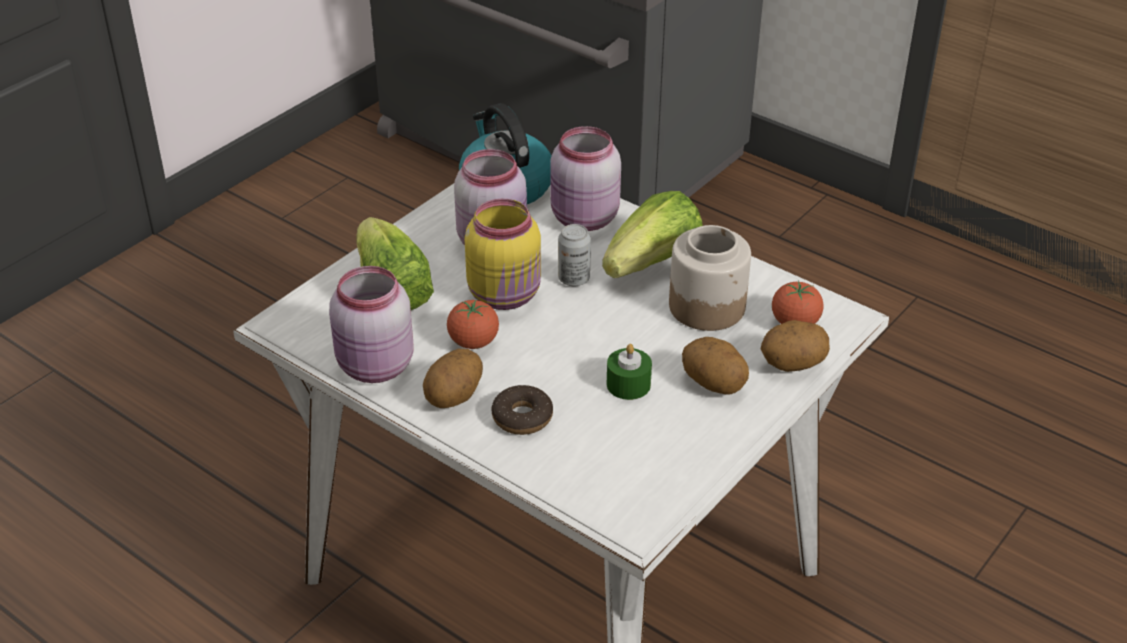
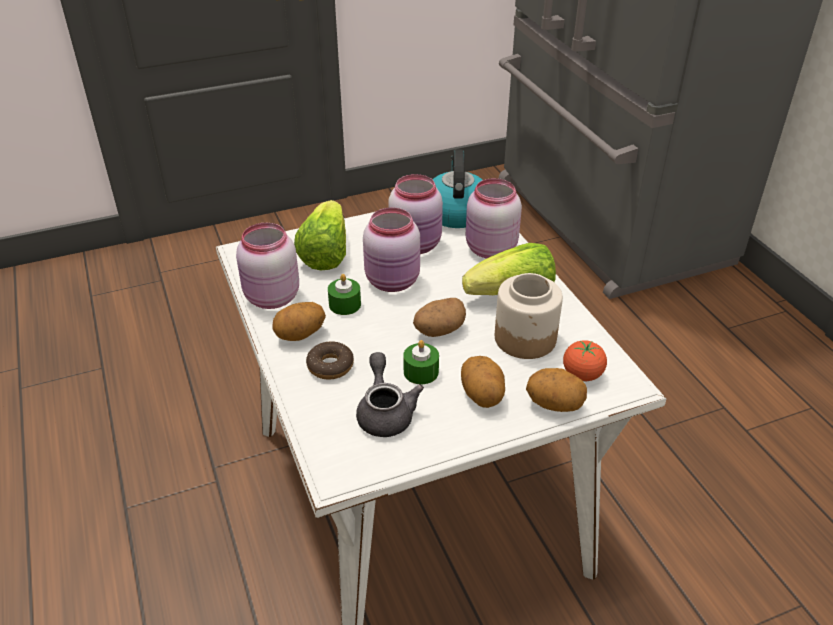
camera: 30 degrees right, 0 degrees up
tomato [447,300,499,349] -> green candle [328,274,361,315]
yellow jar [465,199,541,310] -> pink jar [363,208,420,292]
can [558,224,591,286] -> none
none -> grey teapot [356,352,424,437]
none -> potato [413,298,466,337]

